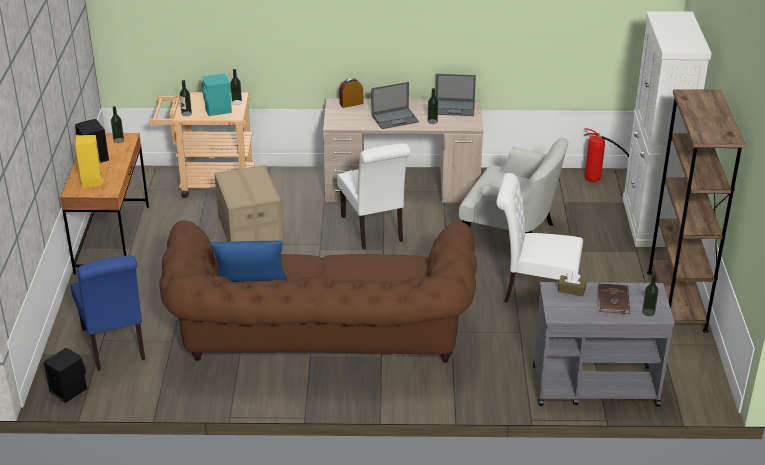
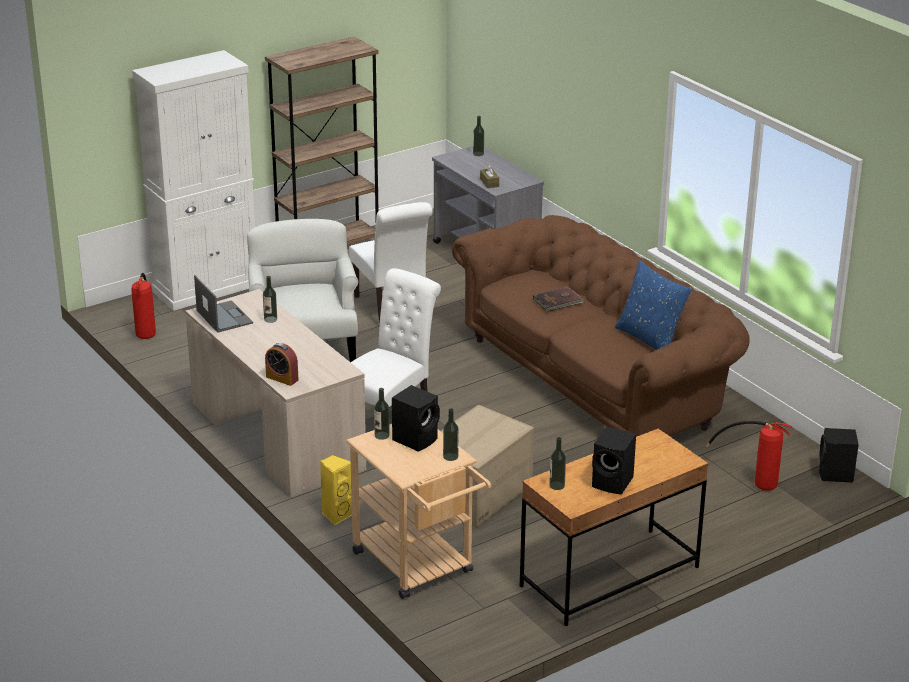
camera: 125 degrees left, 5 degrees down
blue chair [70,255,145,371] -> fire extinguisher [706,421,792,491]
yellow speaker [75,135,102,188] -> yellow speaker moved to [320,455,352,525]
turquoise speaker [202,73,232,116] -> black speaker [392,385,440,452]
laptop [371,82,419,129] -> none
brown book [597,283,630,314] -> brown book moved to [533,286,584,312]

